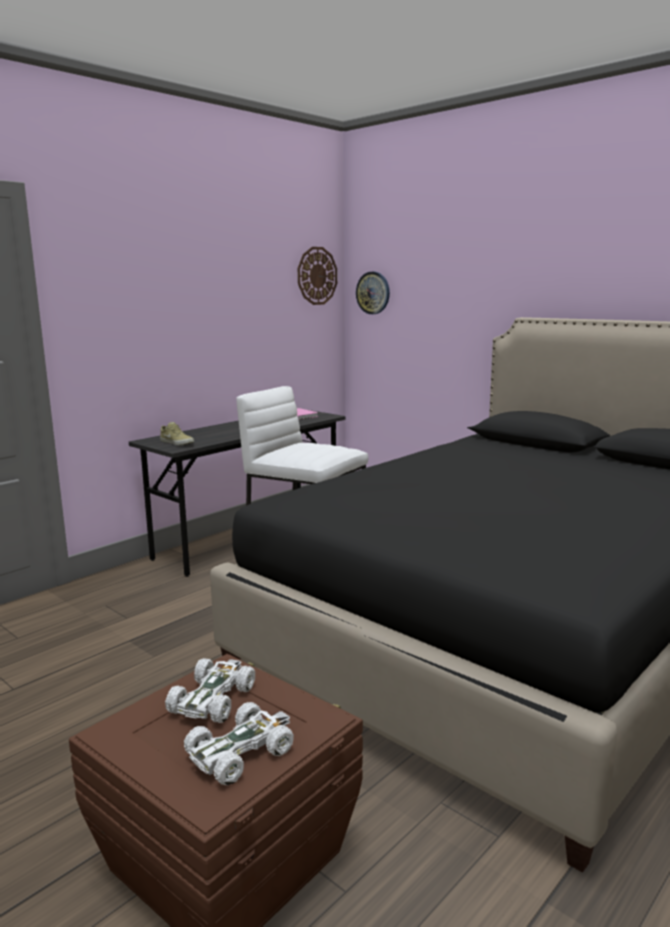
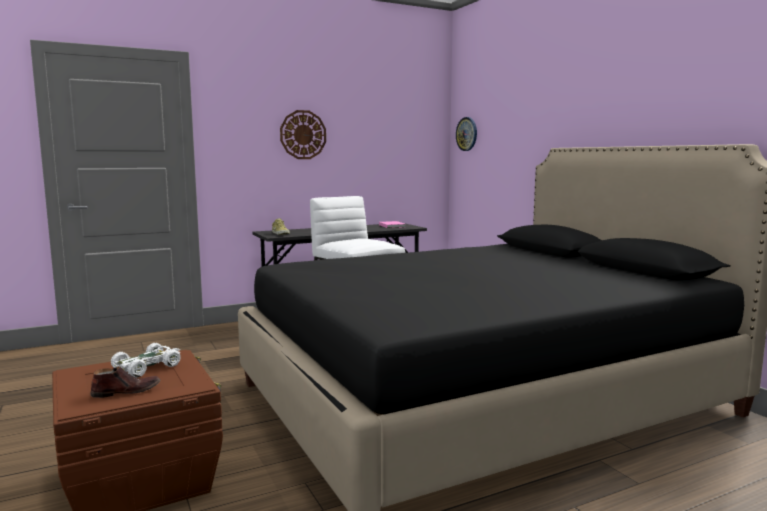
camera: 20 degrees right, 5 degrees down
white toy car [184,702,294,785] -> brown shoe [90,366,161,398]
wall clock [298,247,337,305] -> wall clock moved to [280,110,326,159]

